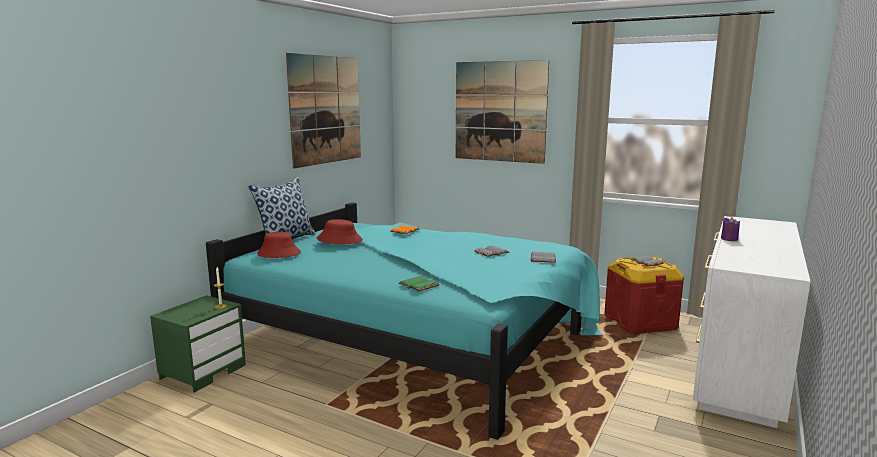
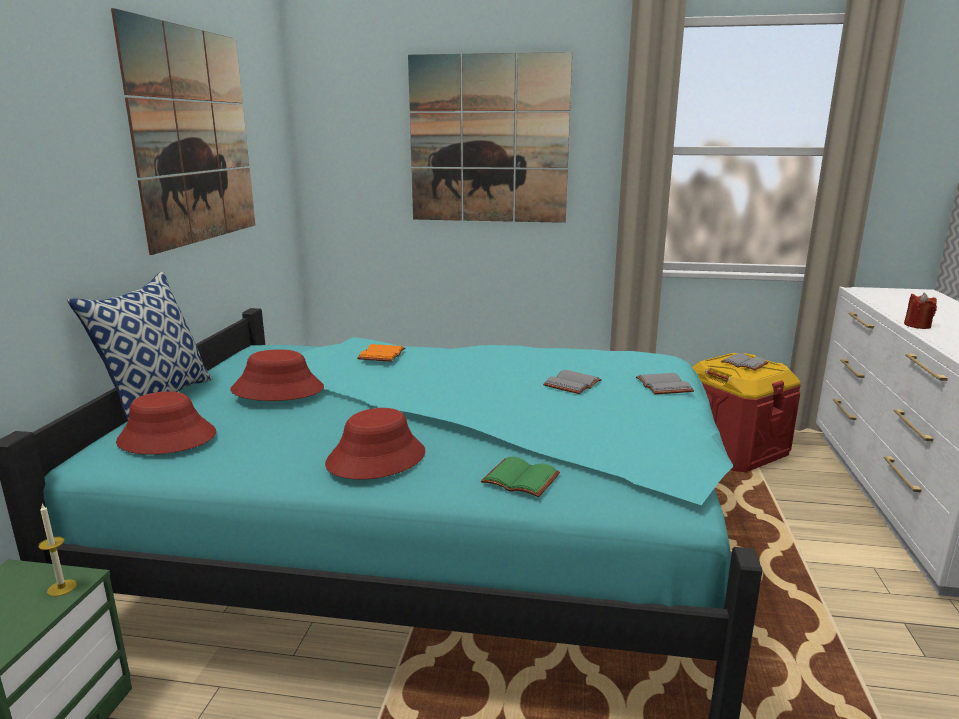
camera: 20 degrees left, 5 degrees up
purple candle [721,217,740,241] -> red candle [904,293,937,329]
none -> red hat [325,408,425,480]

